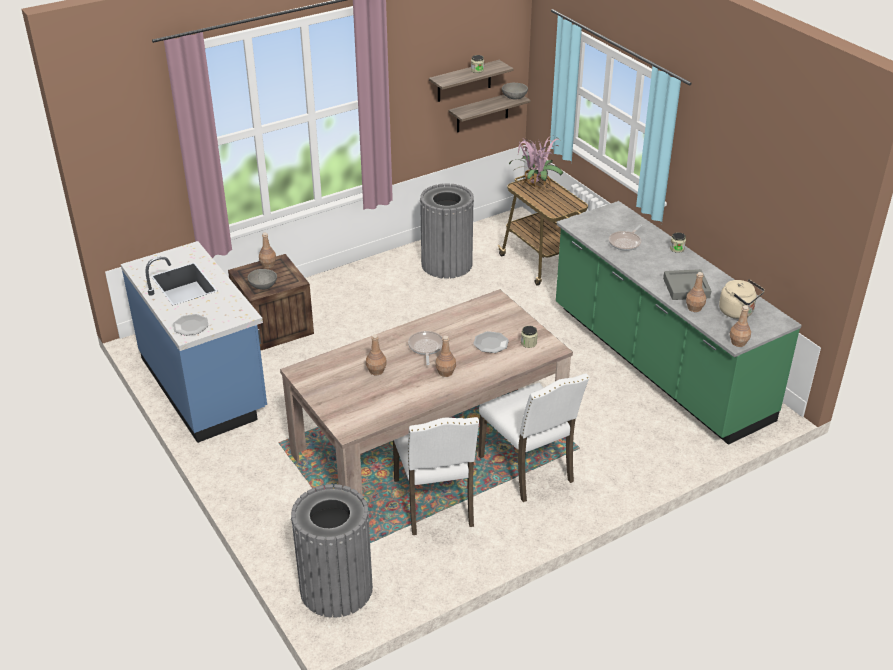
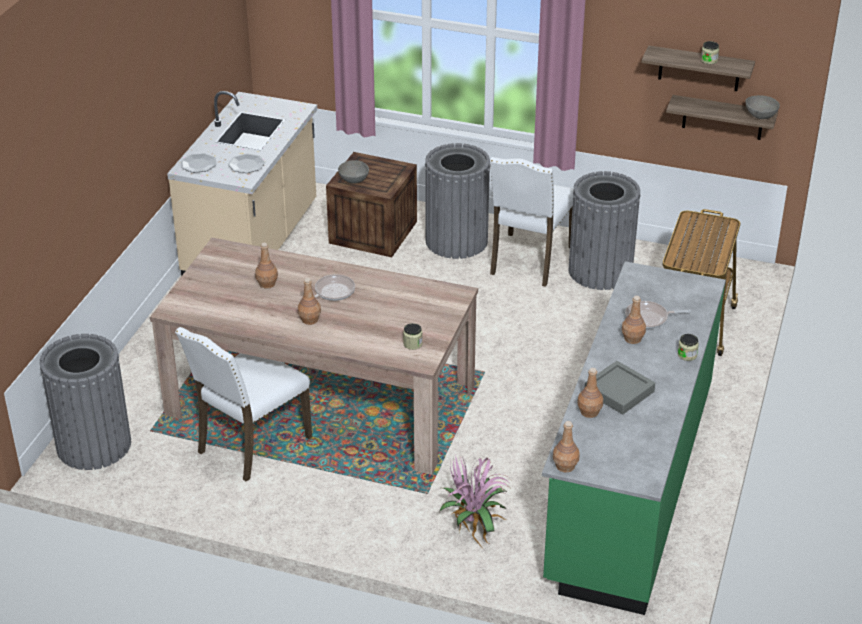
camera: 50 degrees right, 0 degrees up
blue counter [121,241,267,443] -> beige counter [167,91,317,276]
brown bottle [259,233,276,268] -> brown bottle moved to [622,296,646,344]
plate [473,331,509,353] -> plate moved to [228,154,265,173]
white chair [478,373,590,502] -> white chair moved to [490,157,574,287]
potted plant [509,136,563,192] -> potted plant moved to [440,456,510,550]
beige kettle [719,279,765,319] -> none
none -> grey trash can [425,143,490,259]

